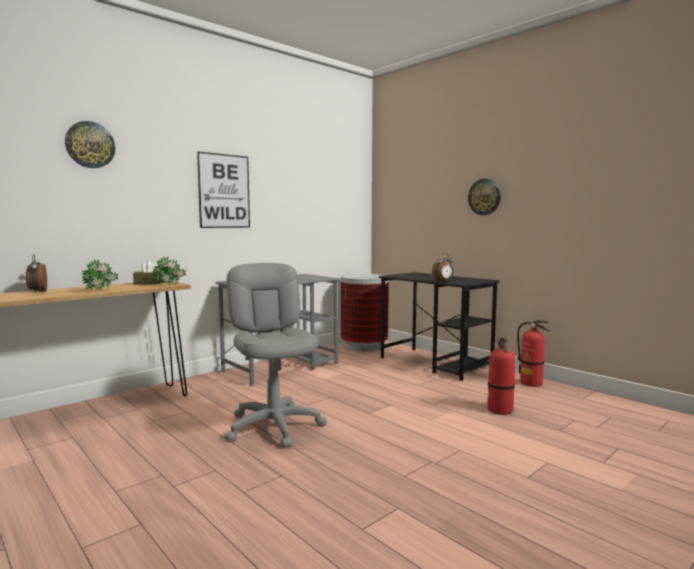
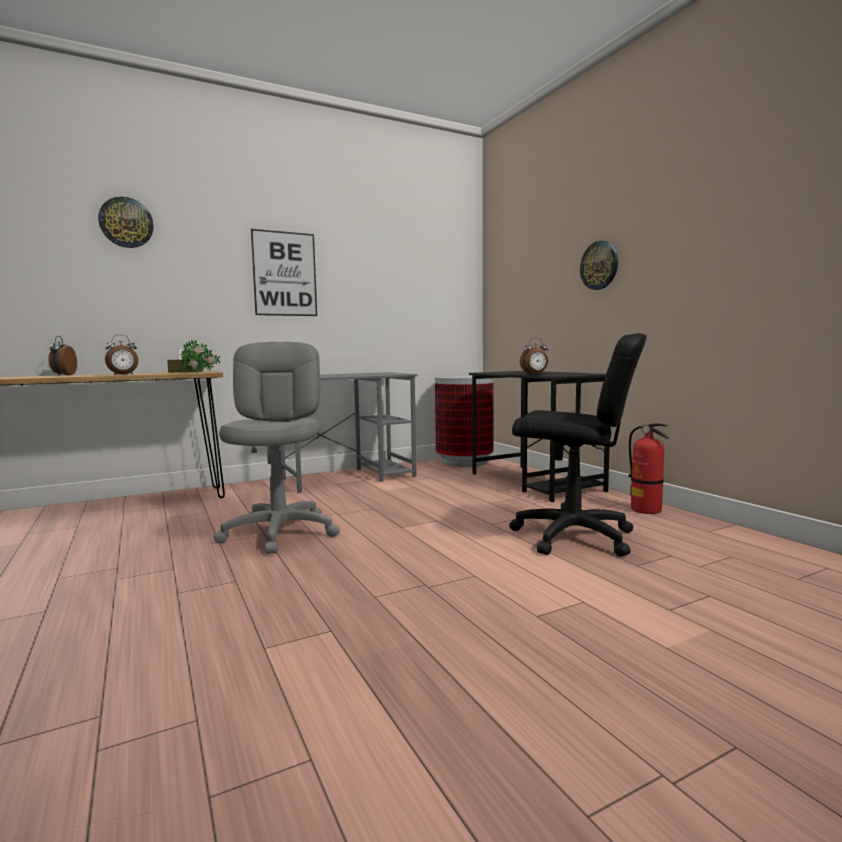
camera: 15 degrees right, 0 degrees up
potted plant [82,259,118,291] -> alarm clock [105,335,138,375]
fire extinguisher [487,337,515,415] -> black office chair [509,333,647,556]

